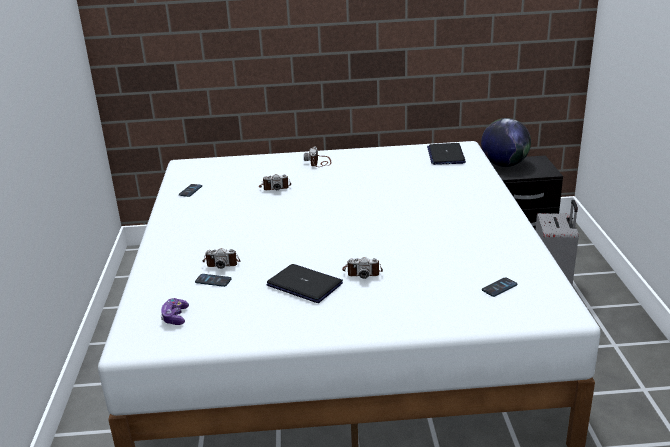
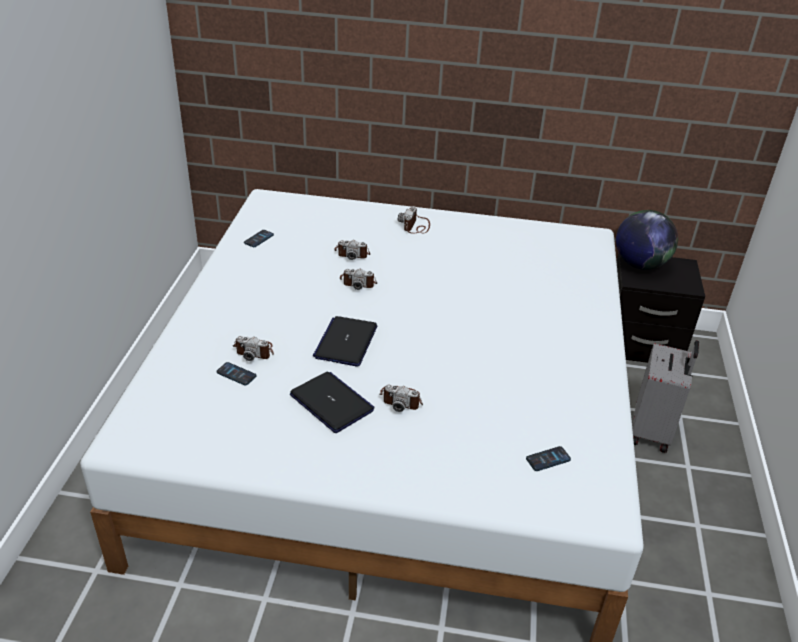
camera: 10 degrees right, 10 degrees up
game controller [161,298,189,325] -> none
laptop [427,143,466,165] -> laptop moved to [313,316,377,366]
none -> camera [340,269,377,290]

